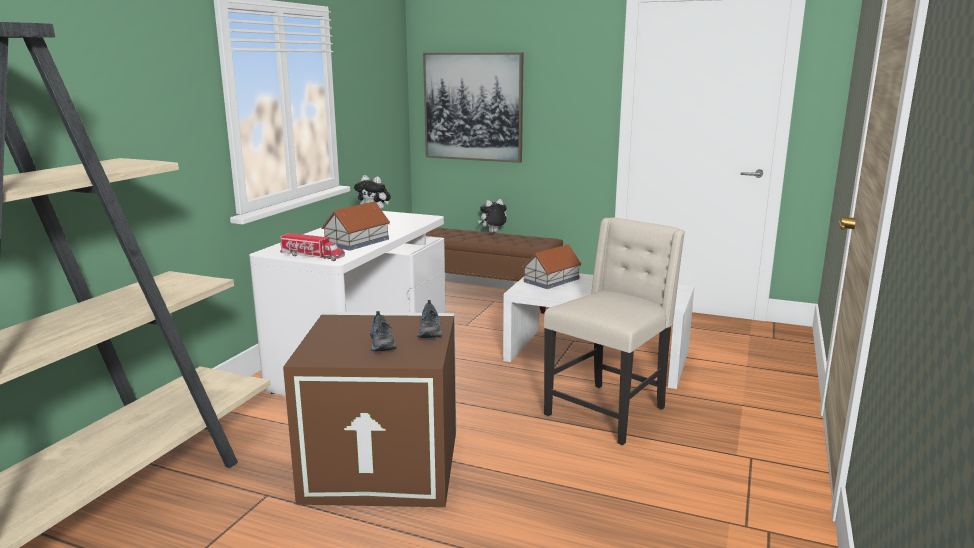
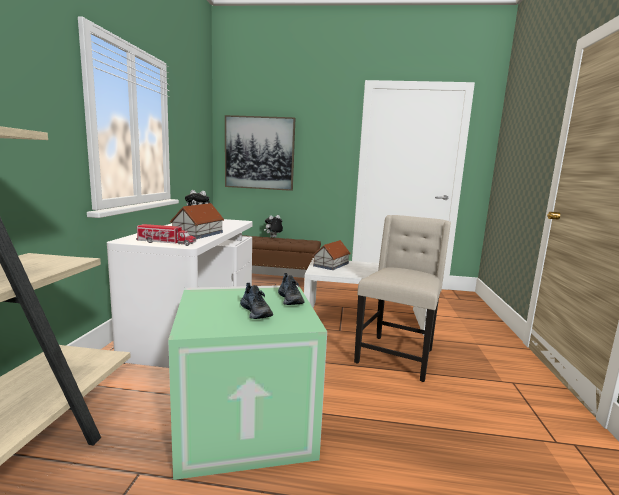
camera: 15 degrees left, 5 degrees down
brown storage box [283,312,456,507] -> green storage box [168,285,327,480]

